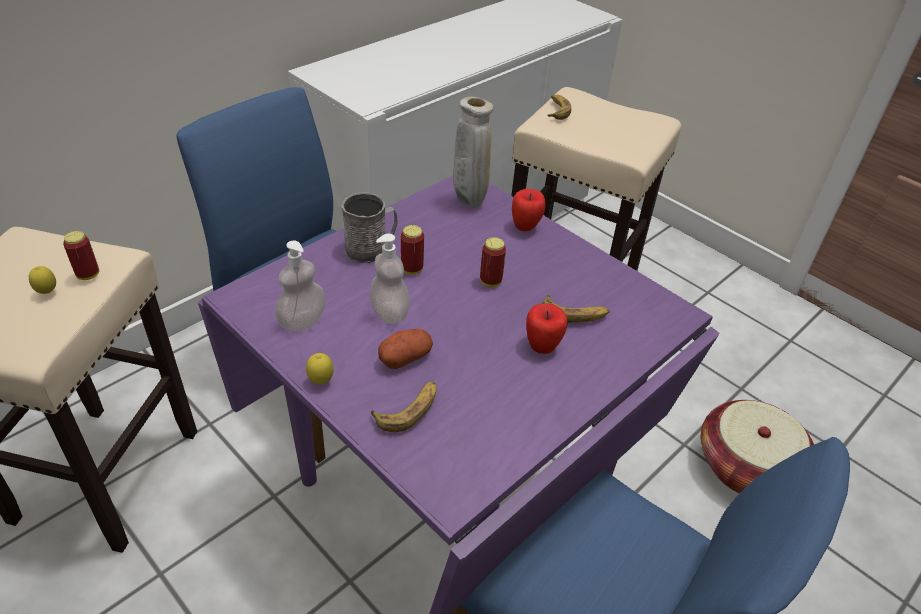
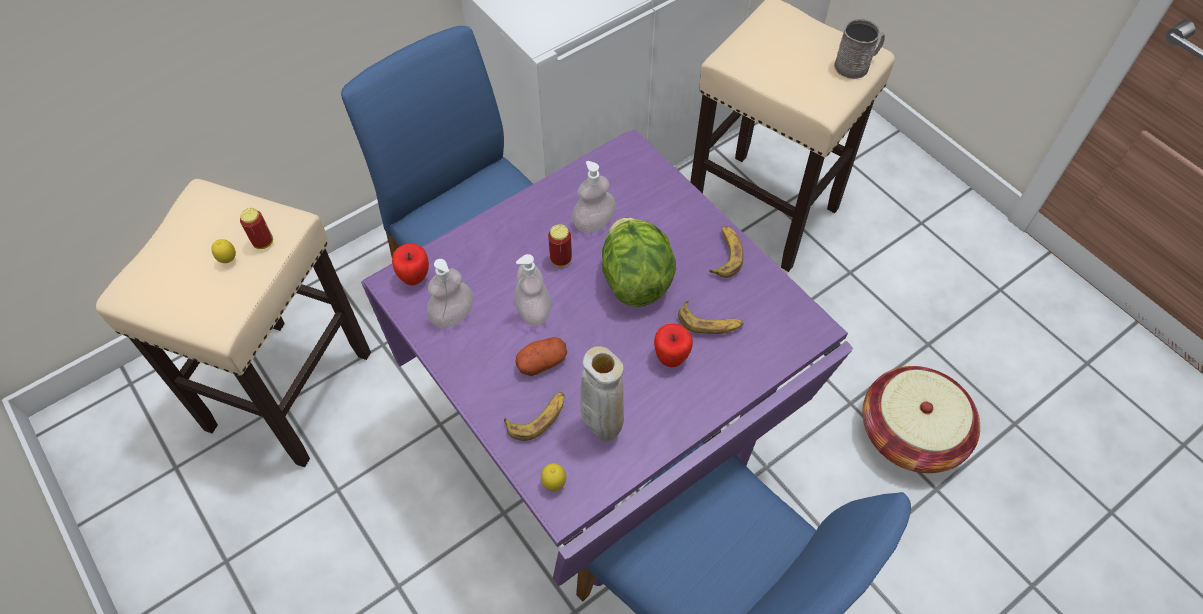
camera: 10 degrees right, 15 degrees up
lemon [306,353,334,384] -> lemon moved to [541,463,566,491]
grey mug [341,192,398,263] -> grey mug moved to [834,19,885,79]
beige vase [453,97,493,208] -> beige vase moved to [580,346,624,441]
can [480,237,506,287] -> lettuce [602,218,676,307]
apple [512,189,545,231] -> apple moved to [392,243,429,286]
banana [548,95,571,120] -> banana moved to [709,226,744,278]
none -> soap dispenser [572,161,616,233]

